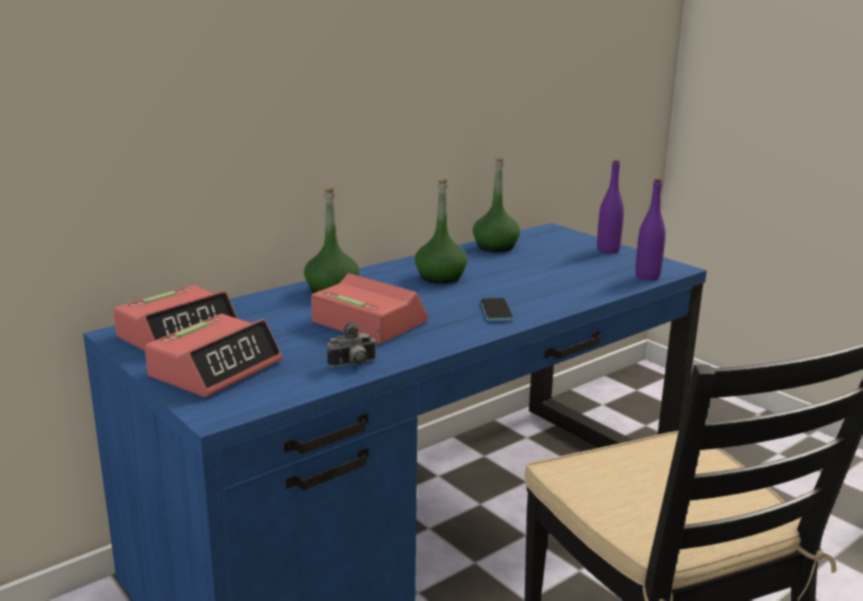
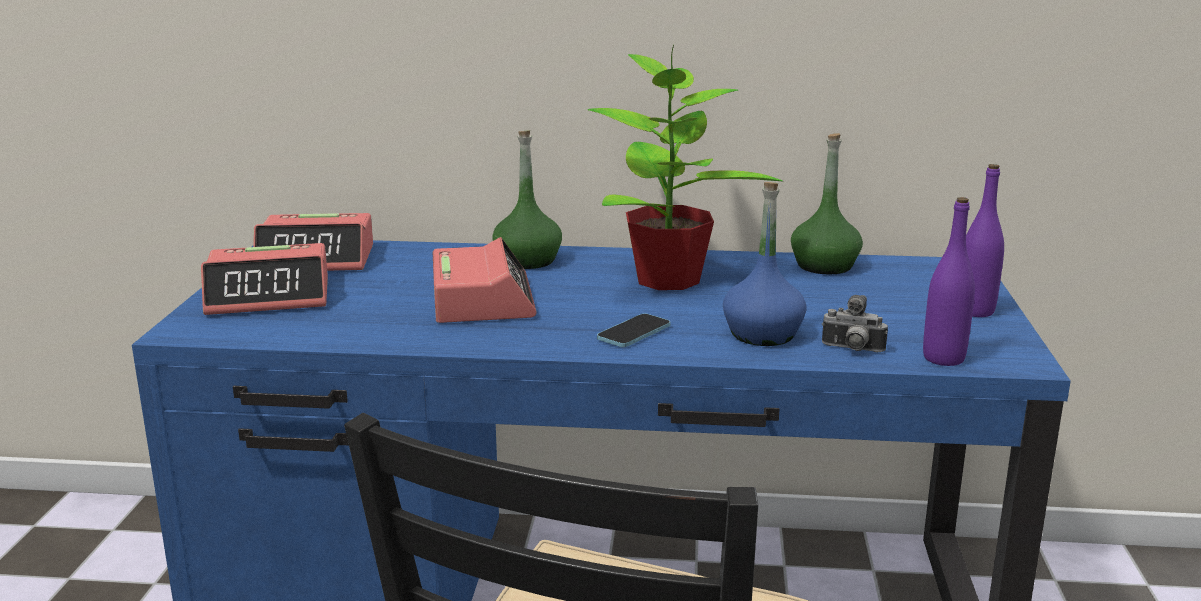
camera: 45 degrees right, 0 degrees up
camera [327,321,376,367] -> camera moved to [822,295,888,352]
green bottle [415,179,467,284] -> potted plant [587,45,783,290]
none -> blue bottle [723,182,807,346]

